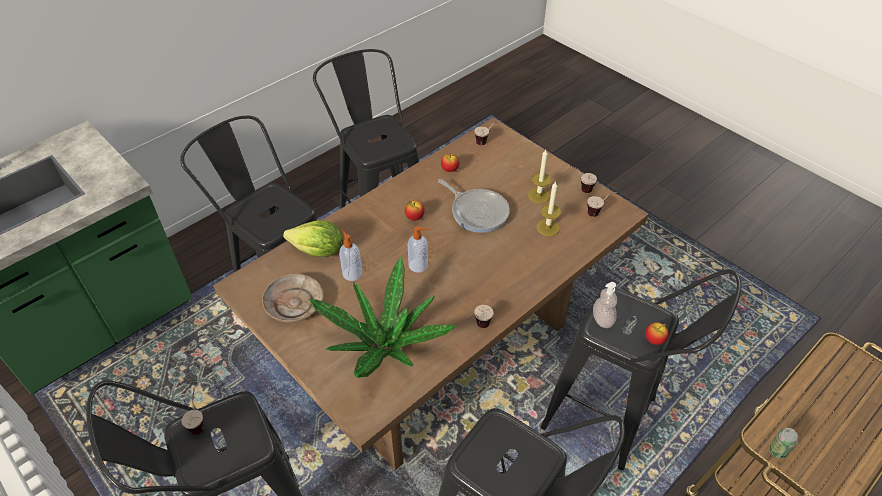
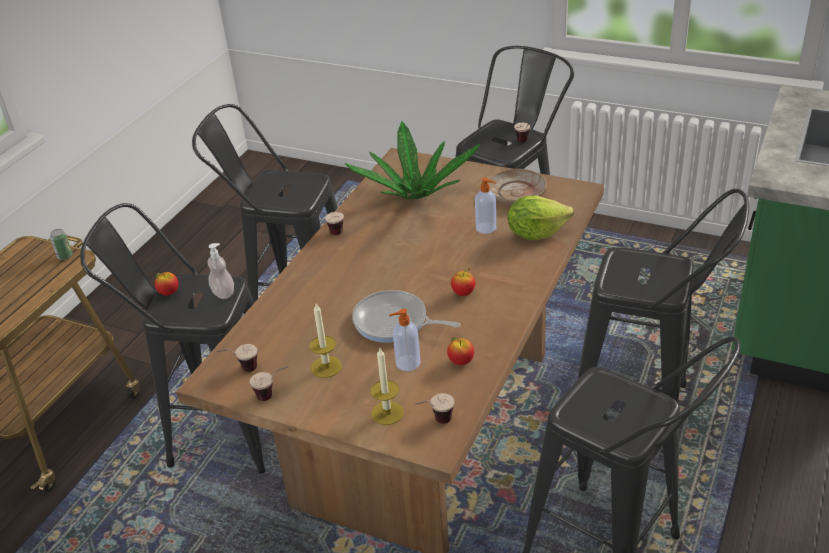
camera: 160 degrees right, 10 degrees down
soap dispenser [408,226,429,273] -> soap dispenser moved to [389,308,420,371]
candle [536,181,561,236] -> candle moved to [371,348,404,425]

